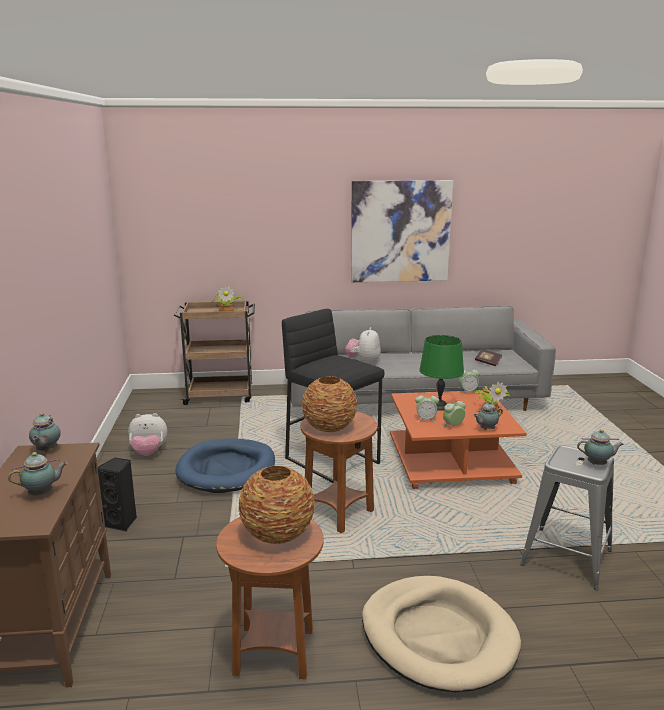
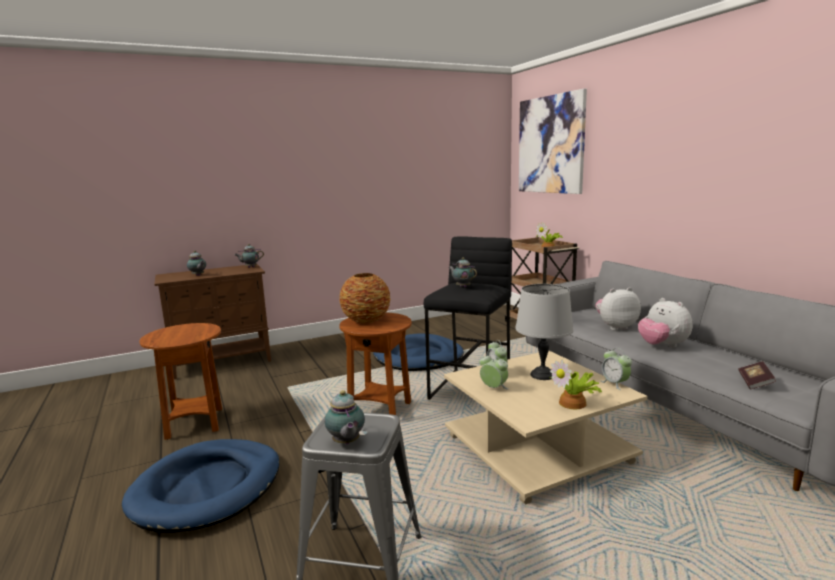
camera: 70 degrees right, 5 degrees down
black speaker [97,457,137,532] -> none
plush toy [128,413,167,456] -> plush toy moved to [638,298,693,348]
vase [239,465,315,544] -> none
picture [351,180,453,282] -> picture moved to [519,89,587,194]
beige dog bed [362,576,521,692] -> blue dog bed [122,439,279,533]
orange coffee table [390,390,527,489] -> beige coffee table [444,351,647,504]
green table lamp [419,335,464,411] -> grey table lamp [515,284,573,380]
teapot [473,401,503,430] -> teapot moved to [449,257,477,287]

